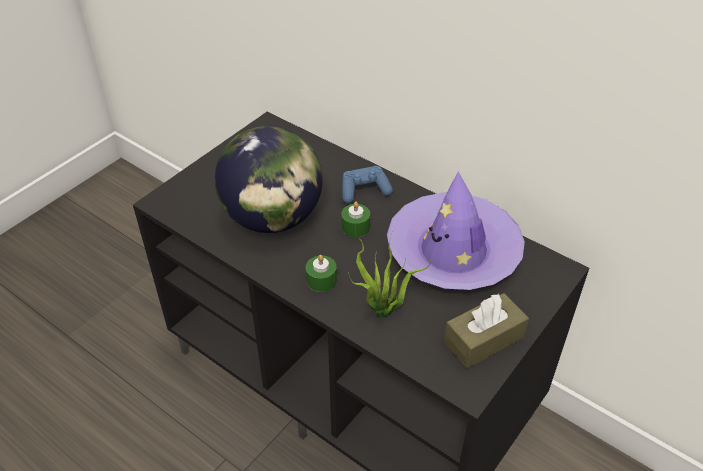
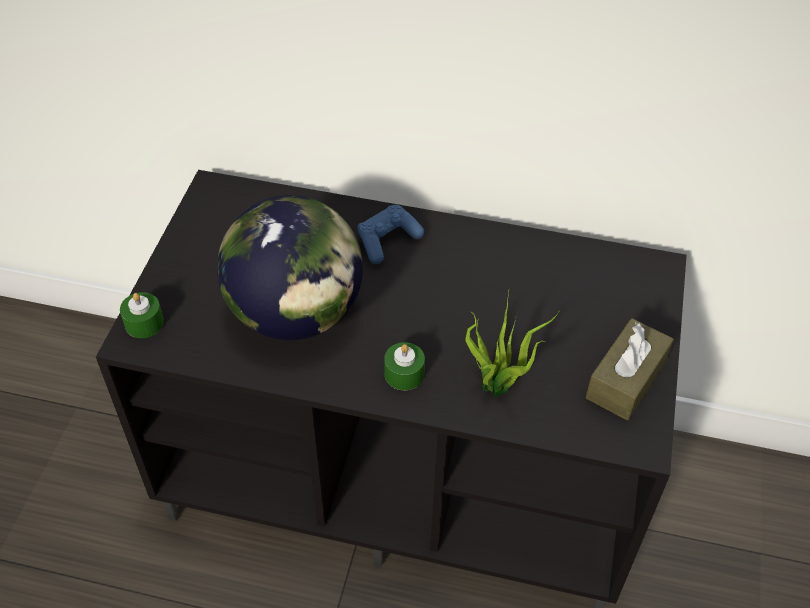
camera: 25 degrees left, 5 degrees up
green candle [341,202,370,237] -> green candle moved to [120,292,164,338]
purple hat [387,172,525,290] -> none

